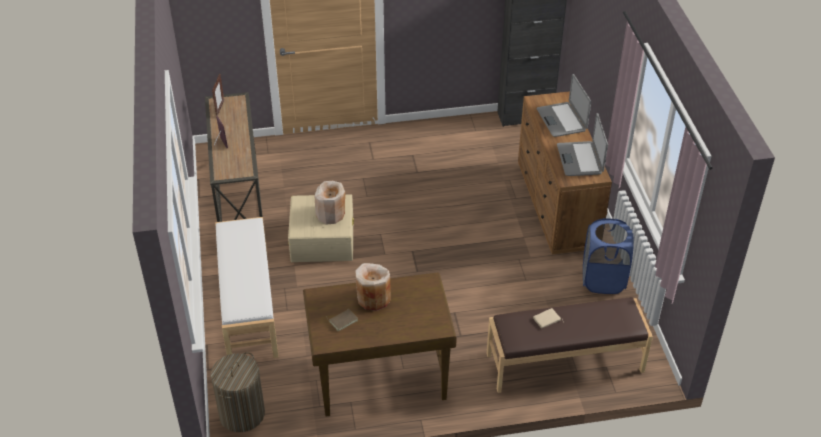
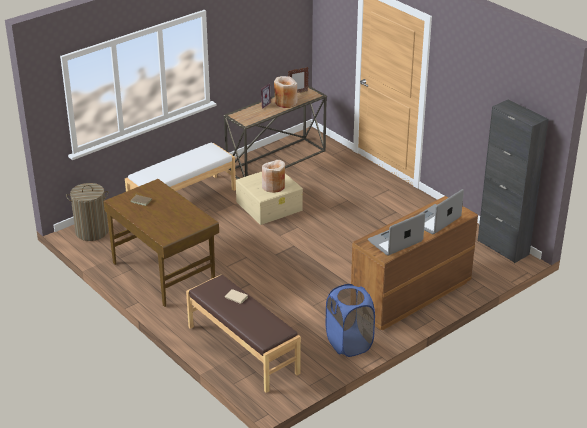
camera: 60 degrees right, 10 degrees down
beige vase [355,263,391,311] -> beige vase moved to [274,76,297,108]

